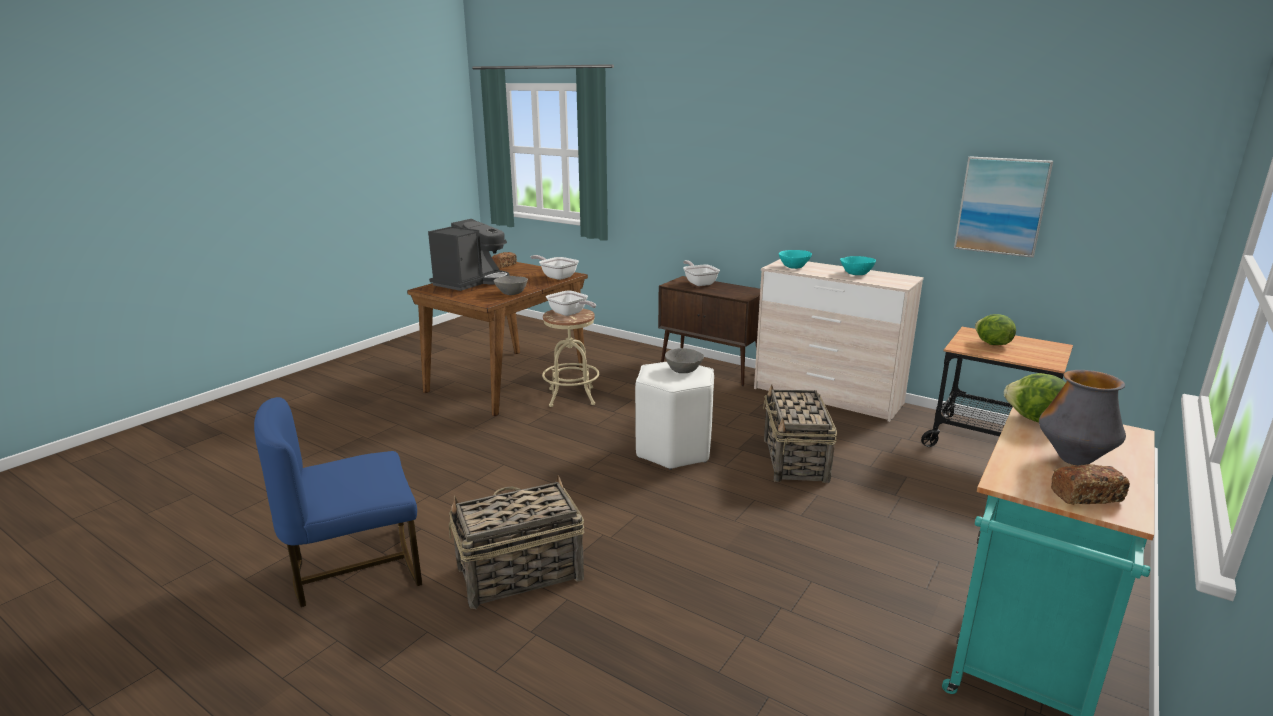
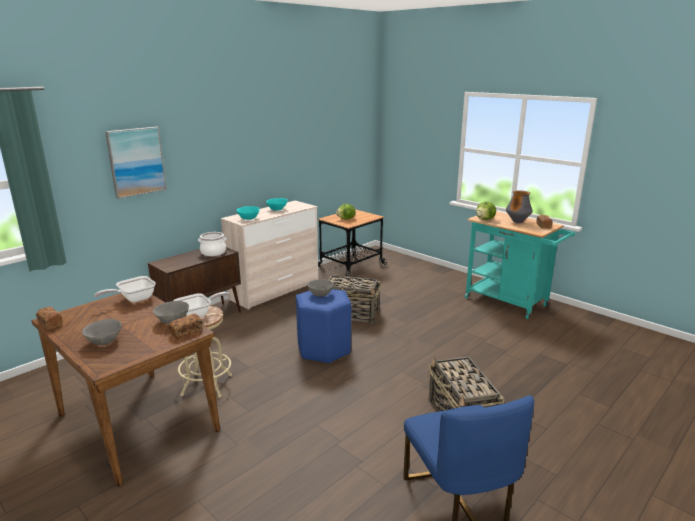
camera: 80 degrees left, 0 degrees up
coffee machine [428,219,509,291] -> grey bowl [82,319,122,345]
white stool [635,362,714,470] -> blue stool [296,289,351,364]
frying pan [683,260,720,286] -> none
picture [954,156,1053,258] -> picture moved to [105,127,167,199]
none -> bread [169,314,203,339]
none -> cooking pot [198,232,226,256]

